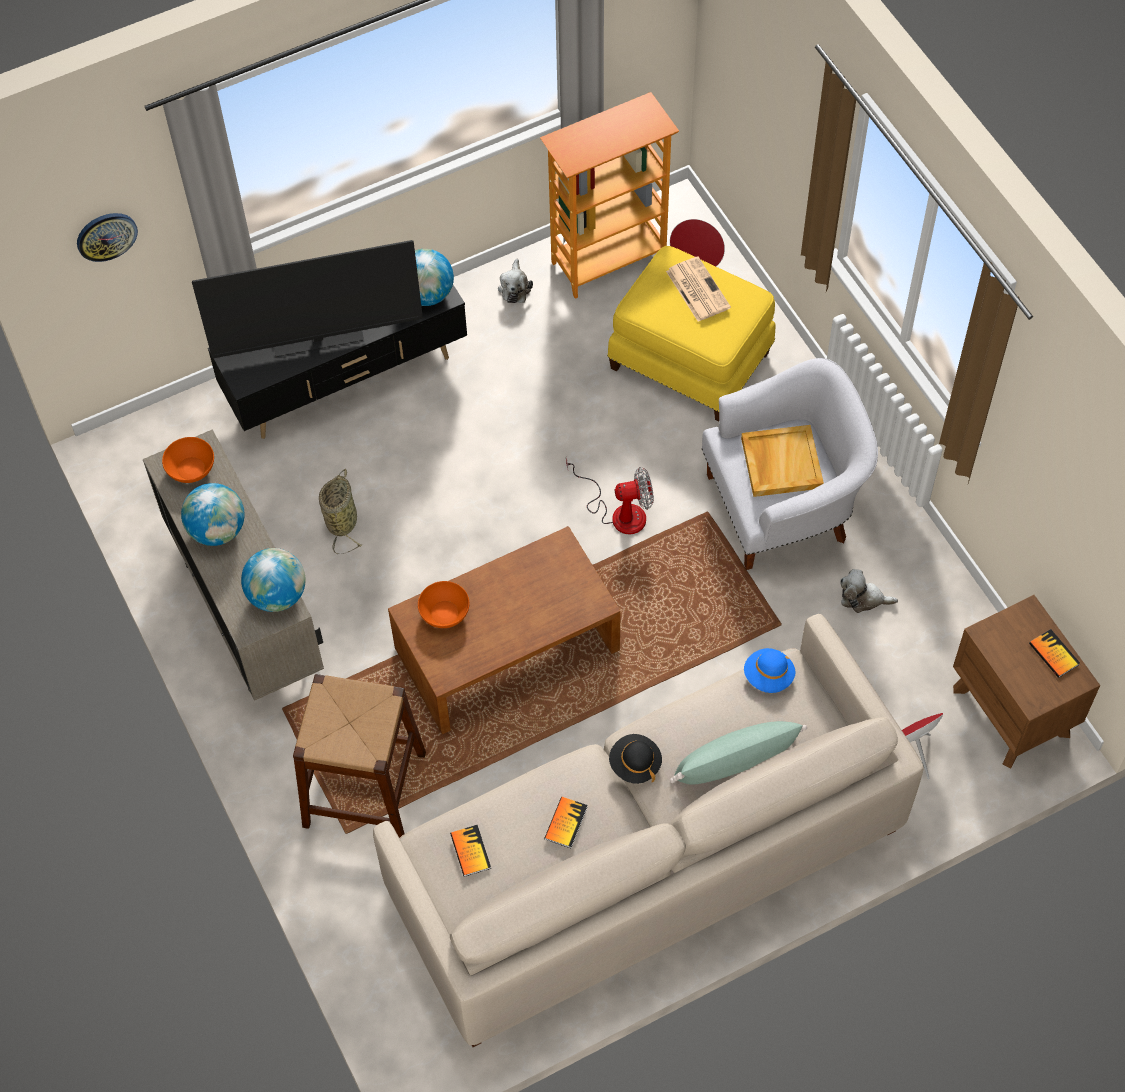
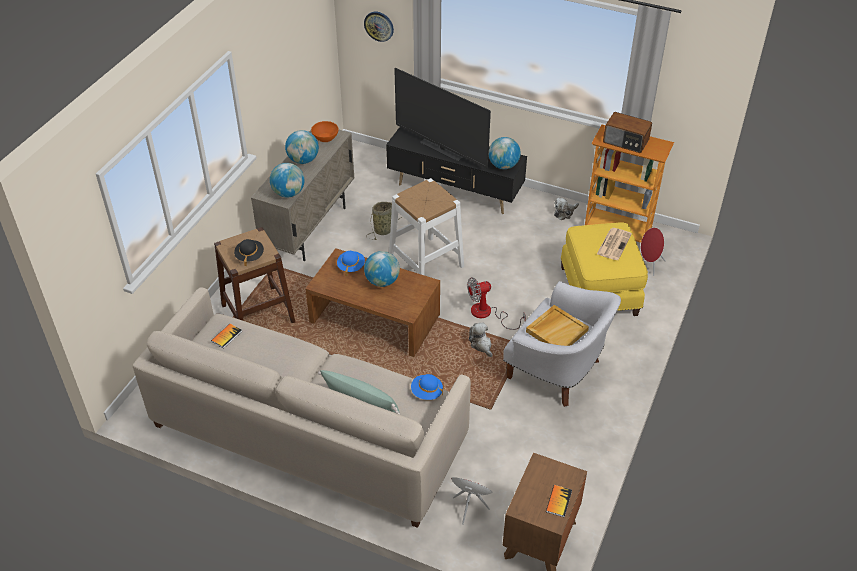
camera: 50 degrees right, 15 degrees down
orange bowl [418,581,469,628] -> blue hat [337,251,365,276]
book [544,796,587,848] -> none
fan [566,458,654,534] -> fan turned 120 degrees clockwise [467,277,526,330]
black hat [609,734,662,784] -> black hat moved to [234,239,264,266]
plush toy [840,569,898,613] -> plush toy moved to [469,323,493,357]
none -> globe [364,251,400,287]
none -> white stool [389,178,464,275]
none -> radio [603,112,652,153]

